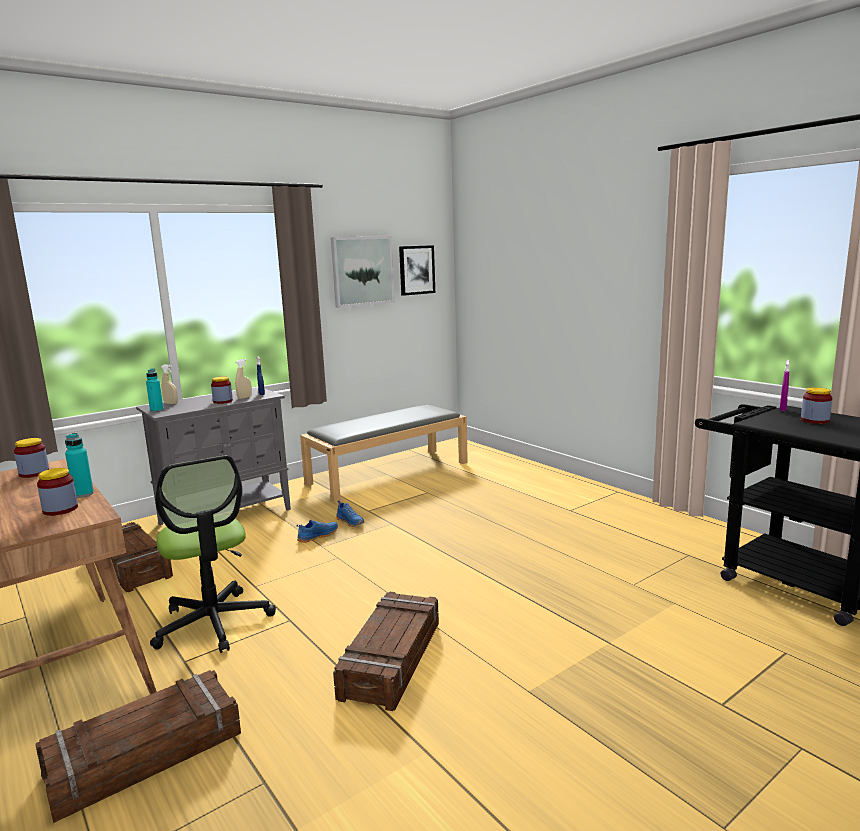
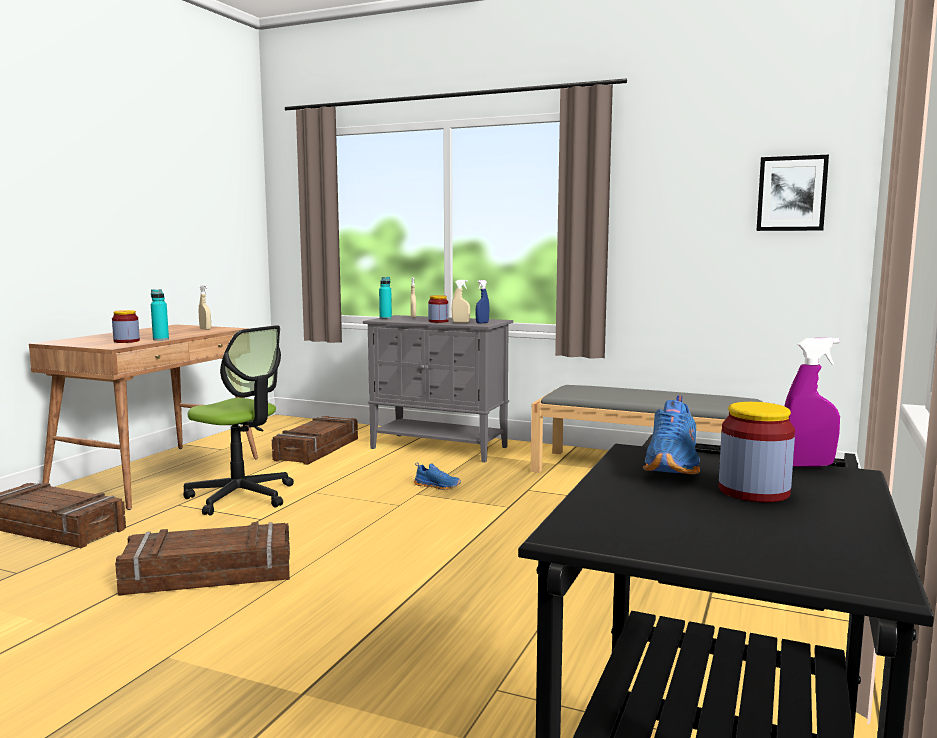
camera: 60 degrees right, 5 degrees down
jar [14,438,49,478] -> beige spray bottle [199,285,211,330]
office chair [150,456,276,653] -> office chair turned 90 degrees counterclockwise [183,325,294,516]
picture [331,236,395,308] -> none
blue shoe [336,501,364,527] -> blue shoe moved to [643,395,700,474]

